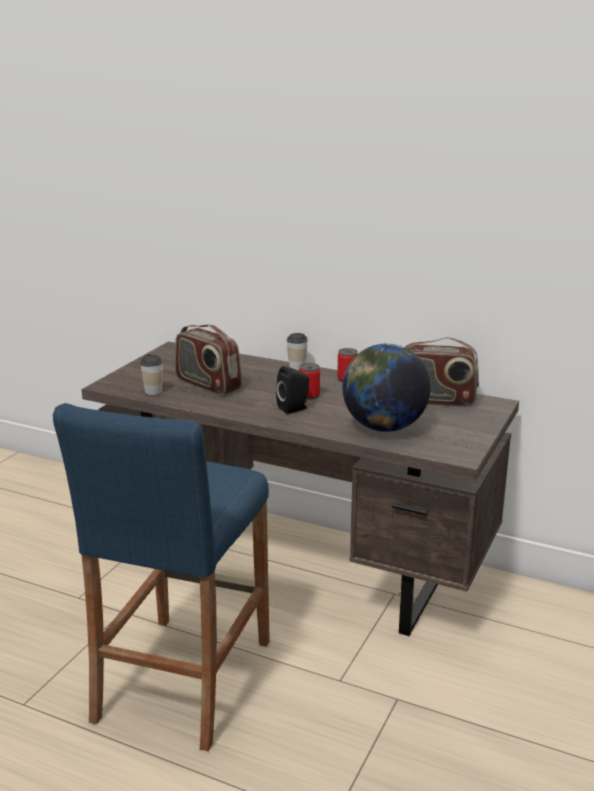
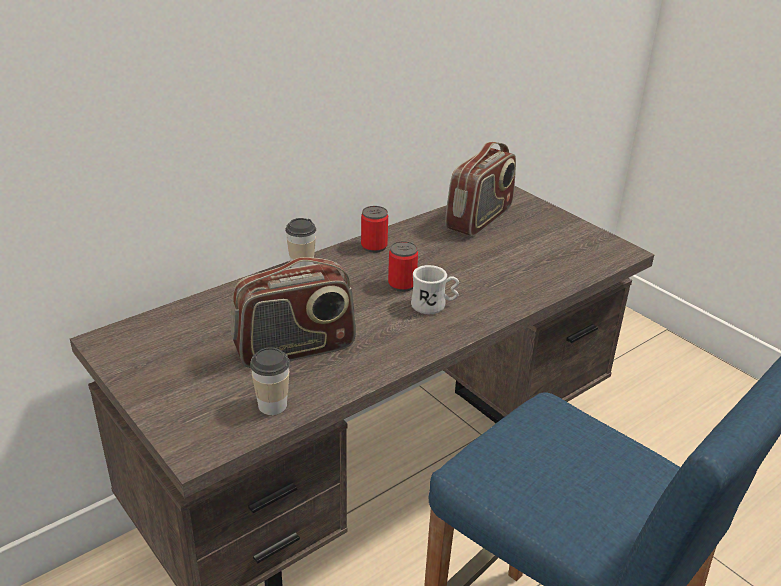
camera: 65 degrees left, 10 degrees up
black speaker [276,366,309,414] -> white mug [411,265,459,314]
globe [342,343,431,432] -> none

